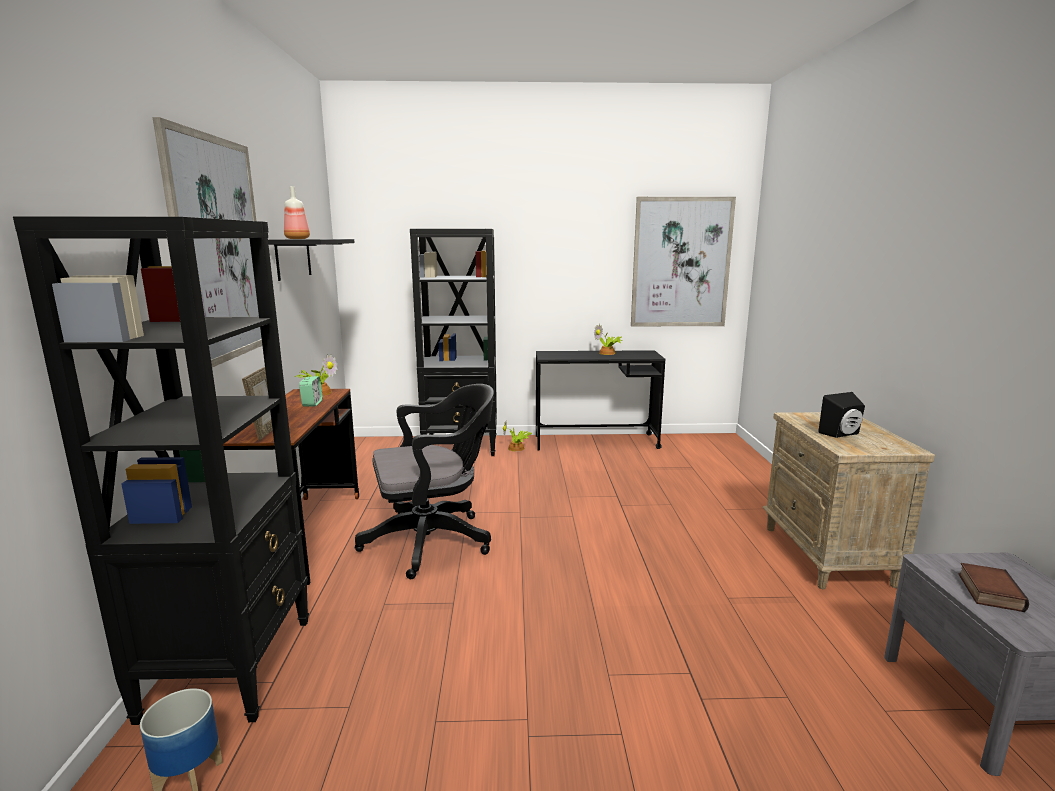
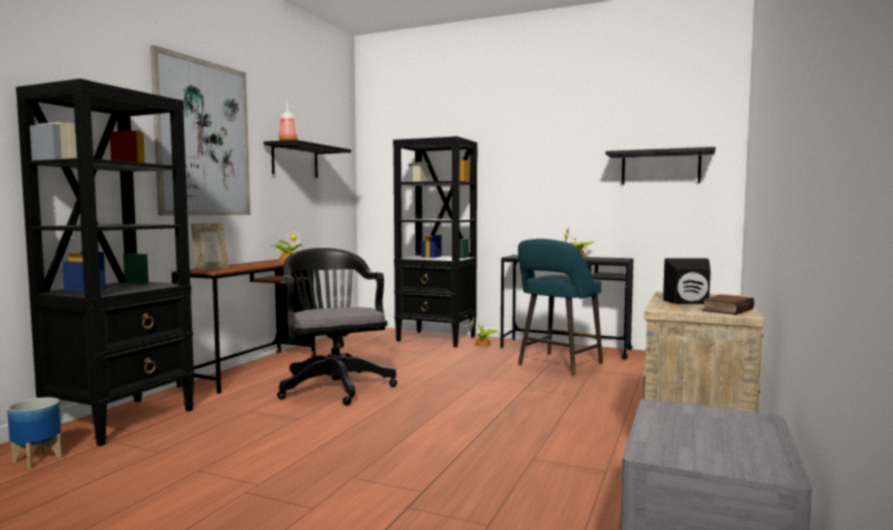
camera: 25 degrees right, 10 degrees down
alarm clock [299,376,323,407] -> none
black office chair [355,384,494,579] -> black office chair turned 120 degrees counterclockwise [277,248,397,406]
picture [631,197,736,326] -> black shelf [606,147,715,184]
book [959,563,1029,612] -> book moved to [702,295,754,315]
none -> turquoise stool [518,239,603,376]

